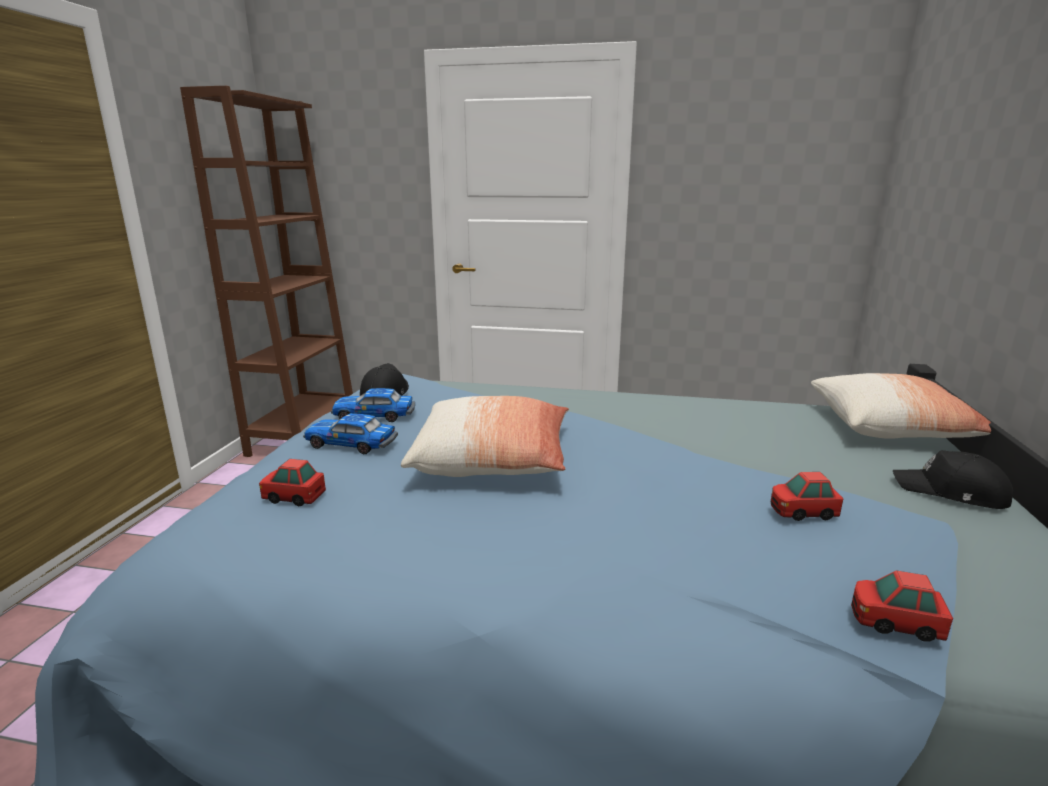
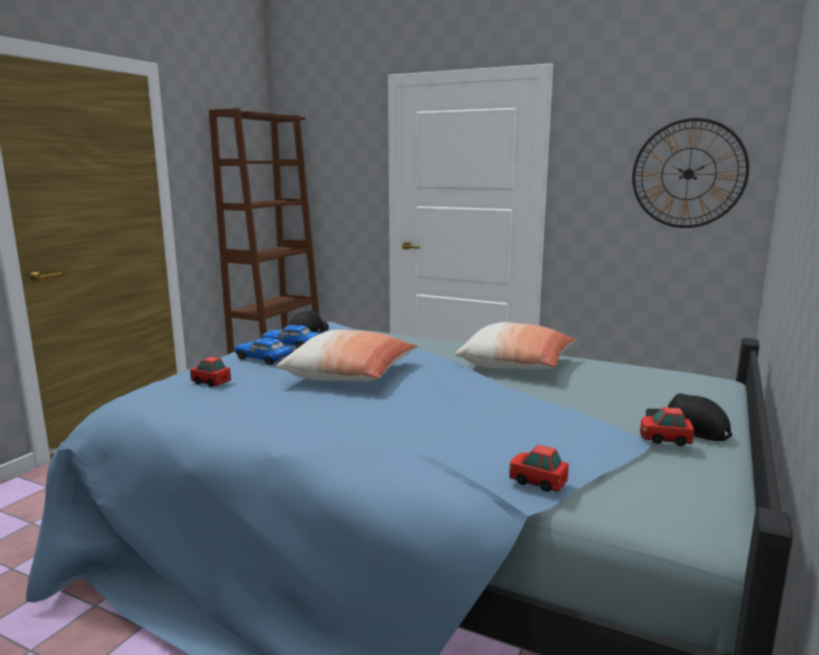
camera: 15 degrees right, 5 degrees down
toy car [771,472,844,521] -> toy car moved to [640,407,694,446]
pillow [811,373,991,439] -> pillow moved to [455,322,577,369]
none -> wall clock [632,118,749,228]

